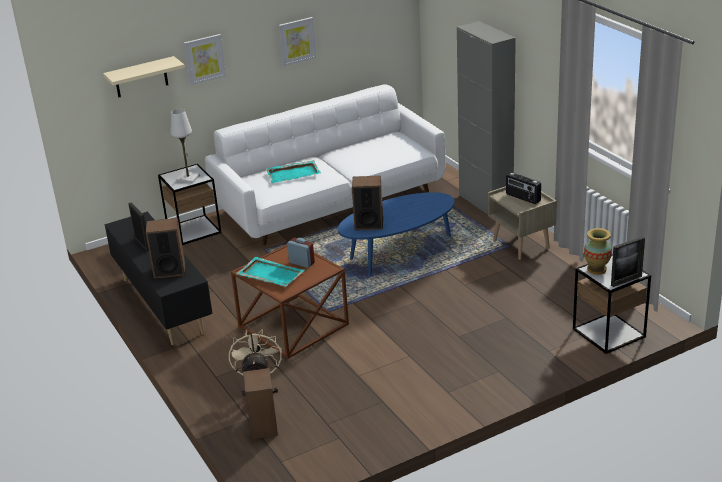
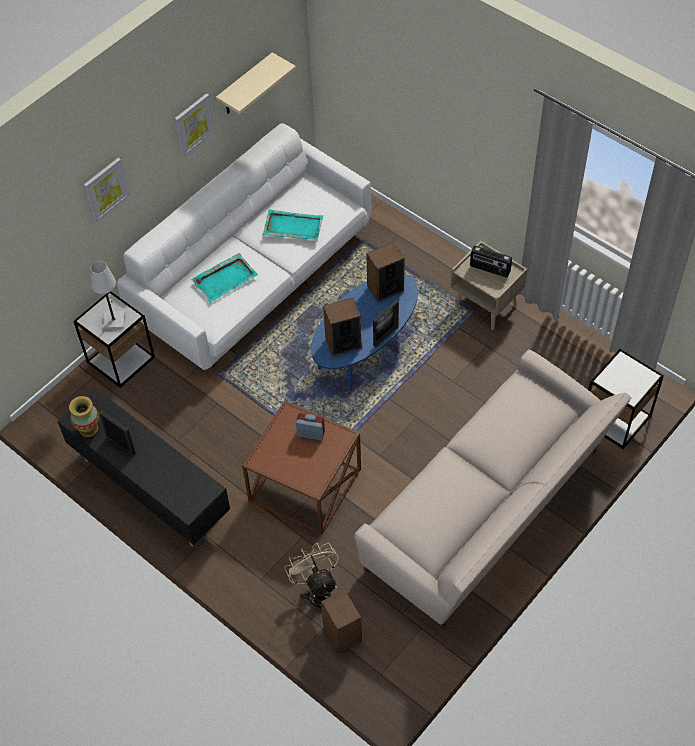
camera: 20 degrees left, 25 degrees up
beige shelf [103,56,185,97] -> beige shelf moved to [216,52,296,114]
speaker [146,218,185,279] -> speaker moved to [367,242,405,302]
turquoise tray [236,257,305,287] -> turquoise tray moved to [262,209,324,240]
grey cabinet [457,21,516,214] -> none
vase [584,228,612,275] -> vase moved to [69,396,99,437]
picture frame [611,236,645,287] -> picture frame moved to [373,300,399,348]
none -> beige sofa [354,349,631,629]

